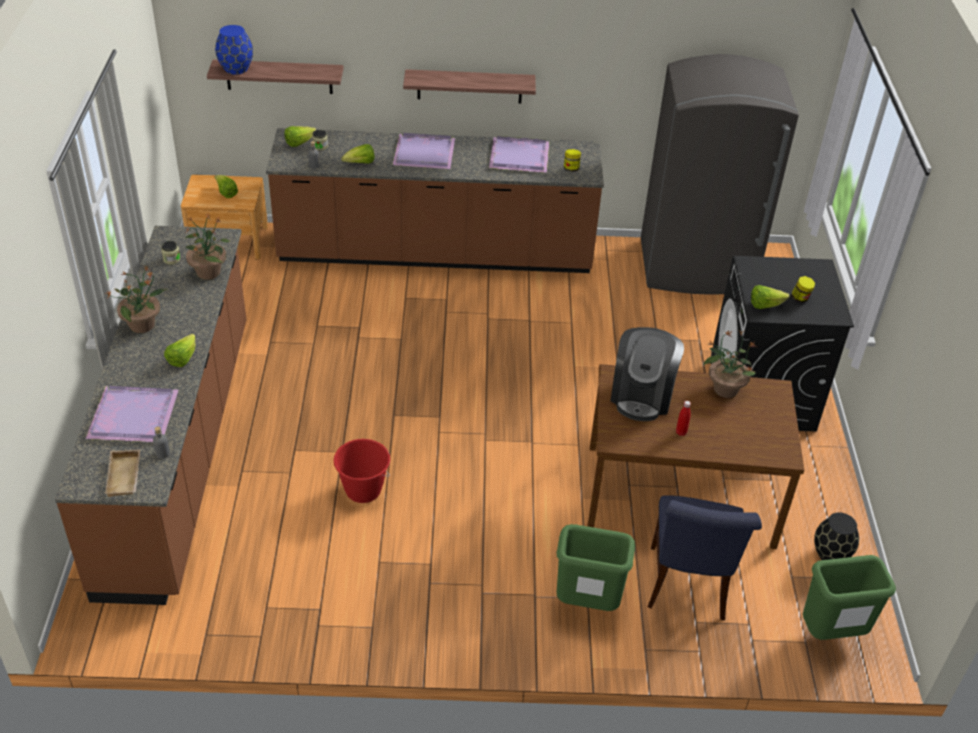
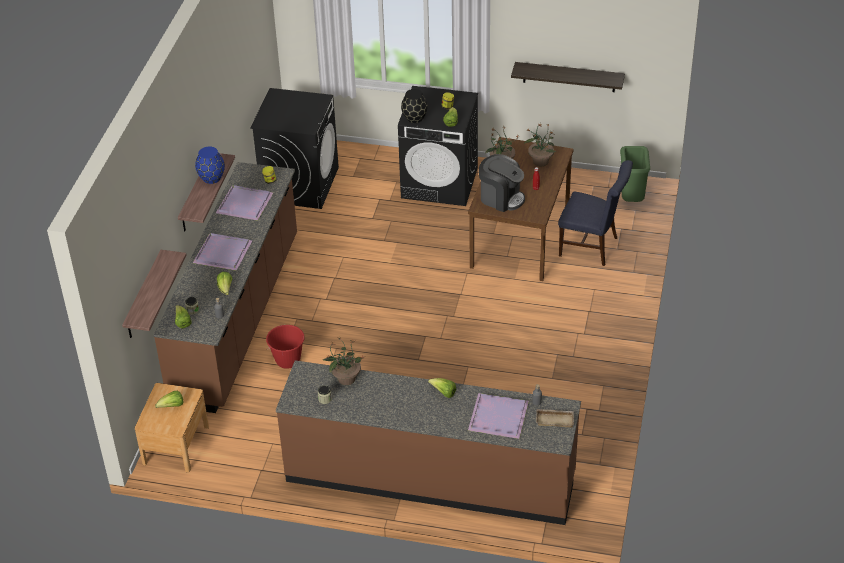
camera: 75 degrees left, 0 degrees up
potted plant [106,266,167,333] -> potted plant moved to [524,124,557,166]
blue vase [215,25,253,75] -> blue vase moved to [195,147,225,184]
red bucket [334,439,390,503] -> red bucket moved to [266,325,305,369]
green trash can [556,524,635,611] -> none
grey fridge [641,54,799,295] -> black washing machine [250,88,339,209]
black vase [814,512,859,560] -> black vase moved to [401,89,428,123]
none -> shelf [511,62,625,92]

